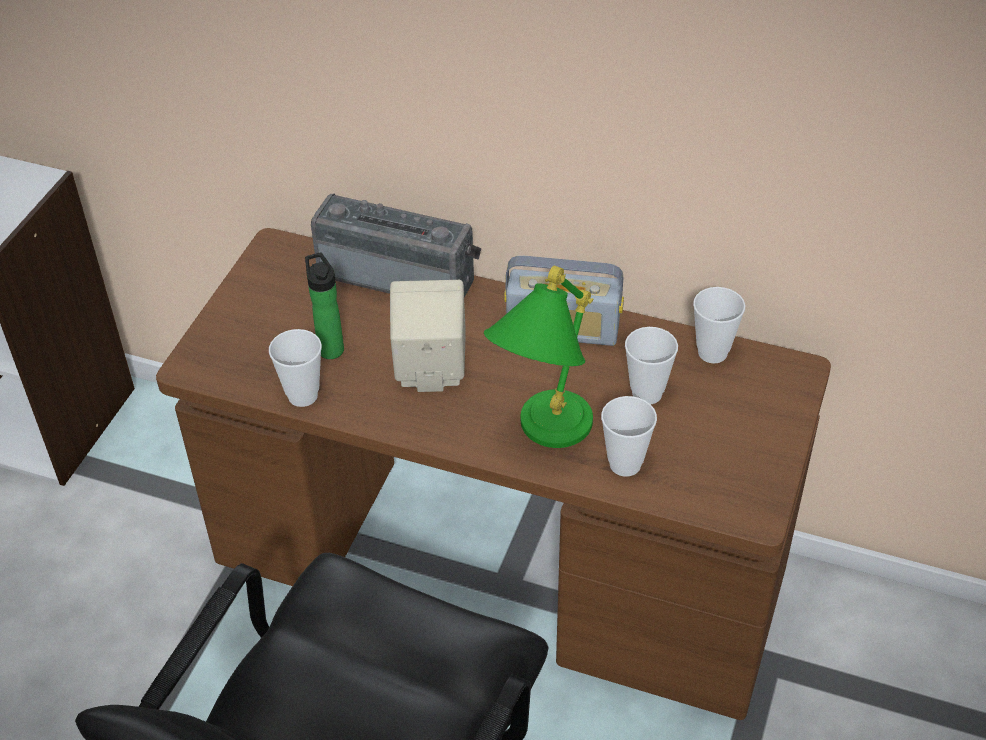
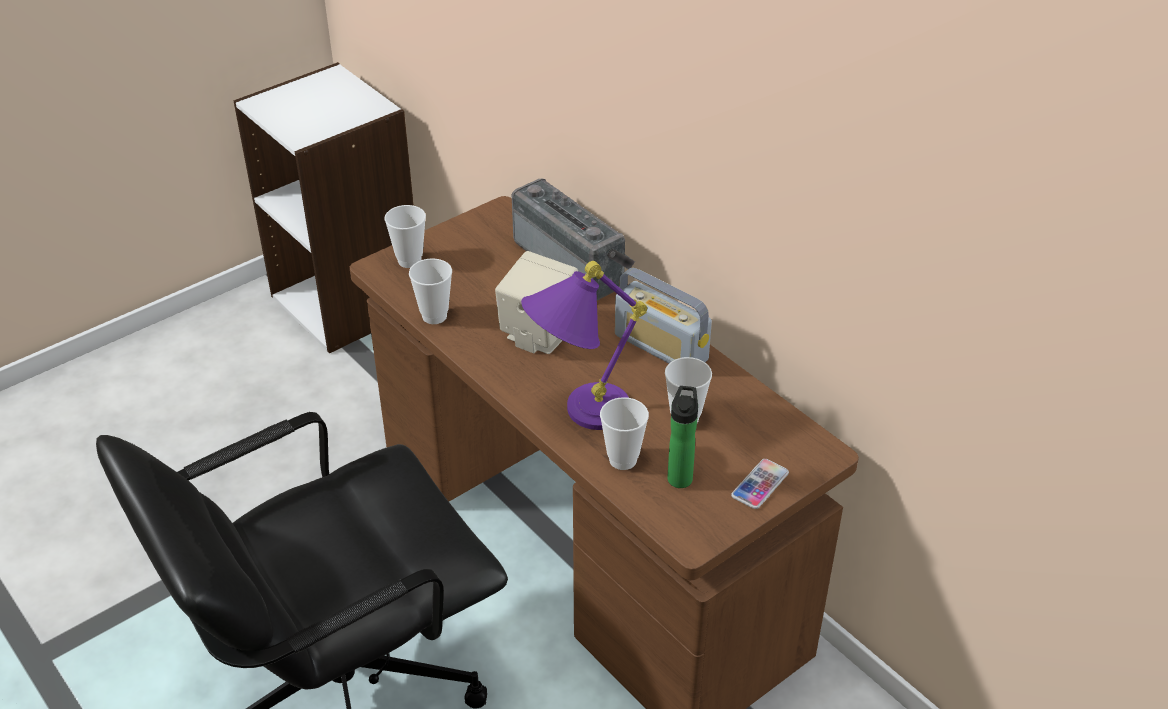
camera: 30 degrees right, 5 degrees down
bottle [305,253,344,359] -> bottle moved to [667,386,698,488]
green table lamp [484,265,594,448] -> purple table lamp [521,261,647,430]
cup [693,287,745,363] -> cup moved to [384,205,426,268]
none -> phone [731,459,789,509]

